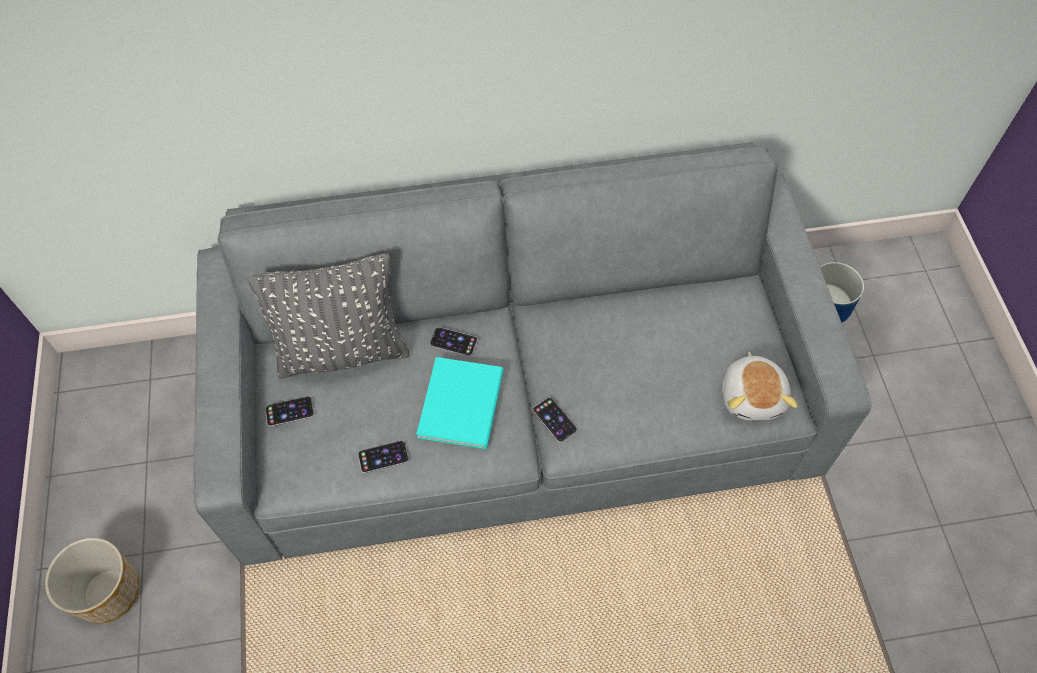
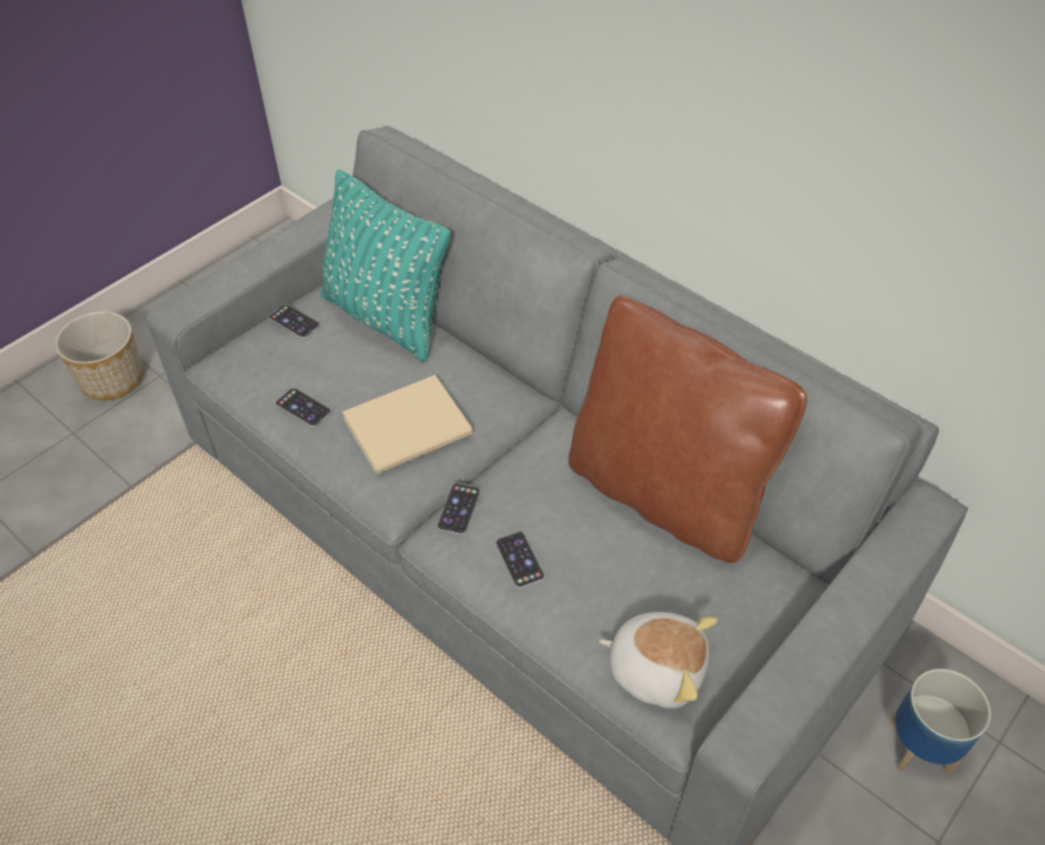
camera: 50 degrees right, 10 degrees down
grey pillow [247,253,410,379] -> turquoise pillow [321,170,450,362]
turquoise book [416,357,503,449] -> beige book [342,375,473,474]
phone [430,327,478,356] -> phone moved to [496,532,545,588]
plush toy [722,352,798,421] -> plush toy turned 120 degrees counterclockwise [599,612,718,708]
none -> brown pillow [568,296,807,563]

